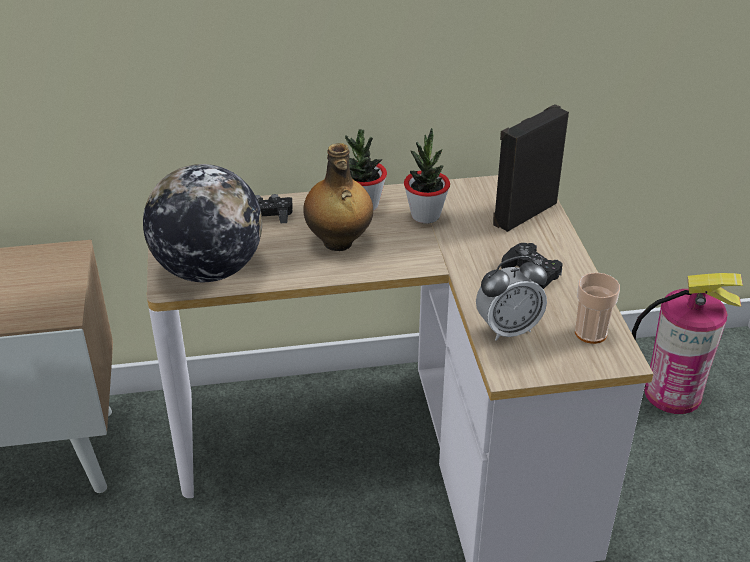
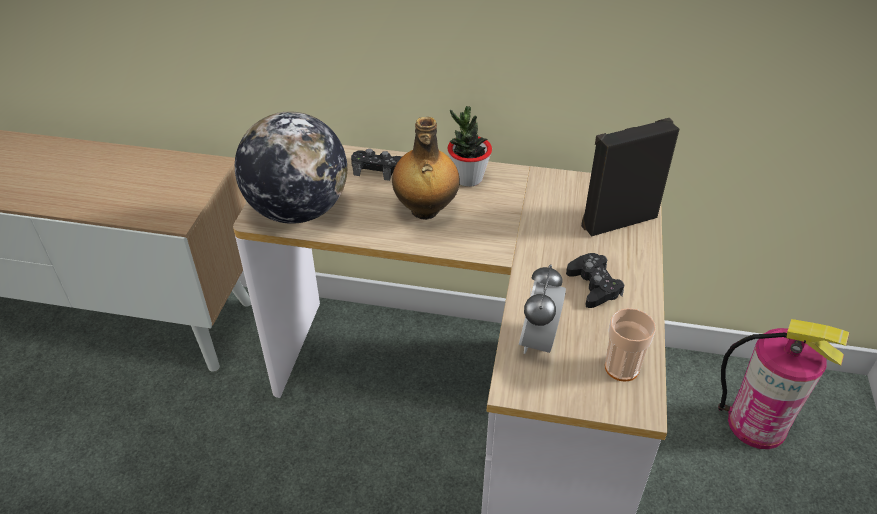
camera: 20 degrees right, 5 degrees up
potted plant [404,128,450,223] -> none
alarm clock [476,256,547,341] -> alarm clock turned 105 degrees clockwise [519,264,566,354]

